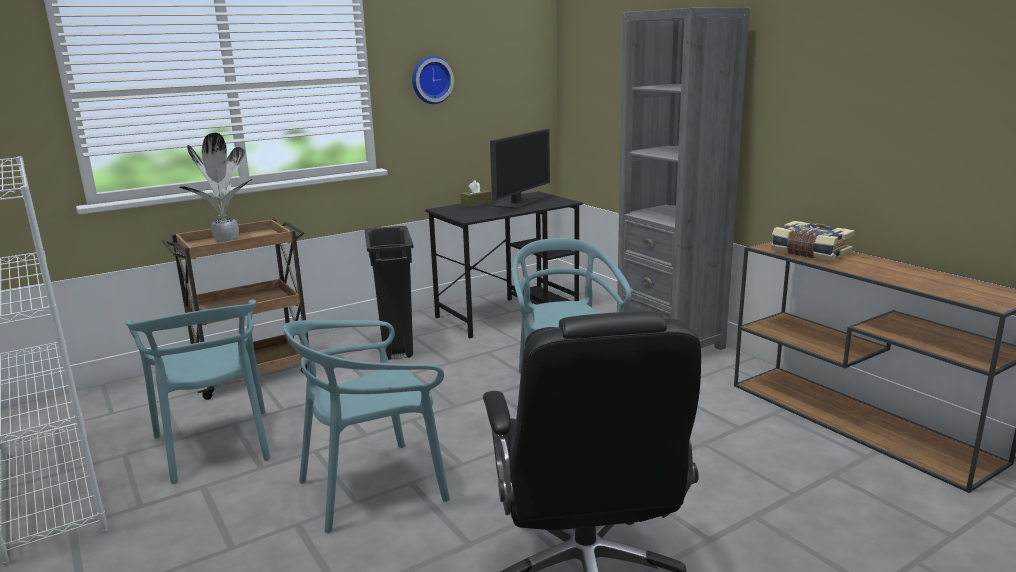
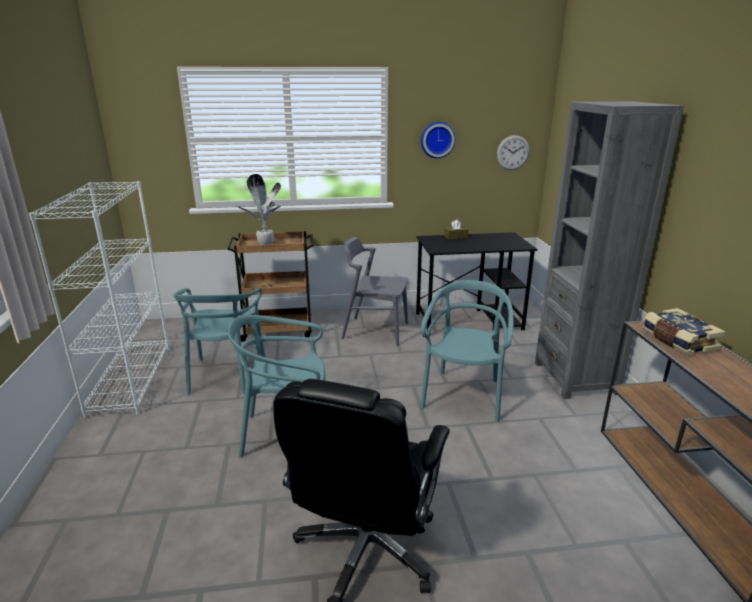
camera: 25 degrees right, 5 degrees up
black trash can [365,226,414,360] -> grey chair [341,237,408,346]
monitor [490,129,550,209] -> none
none -> wall clock [497,135,529,170]

